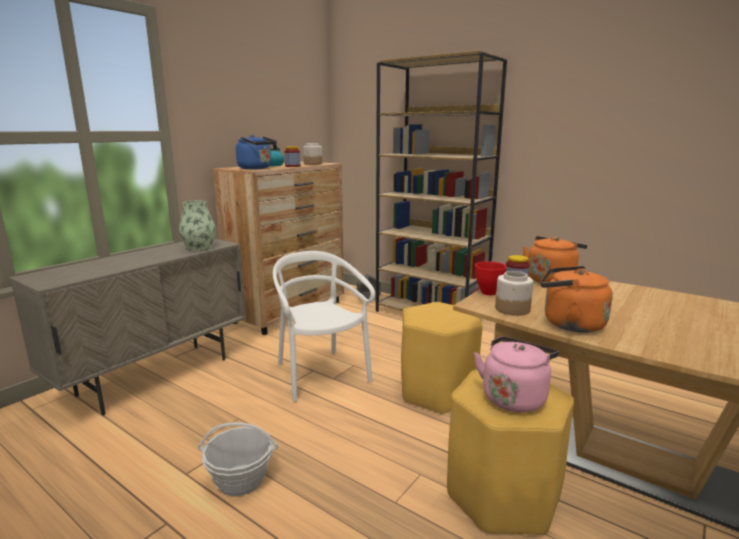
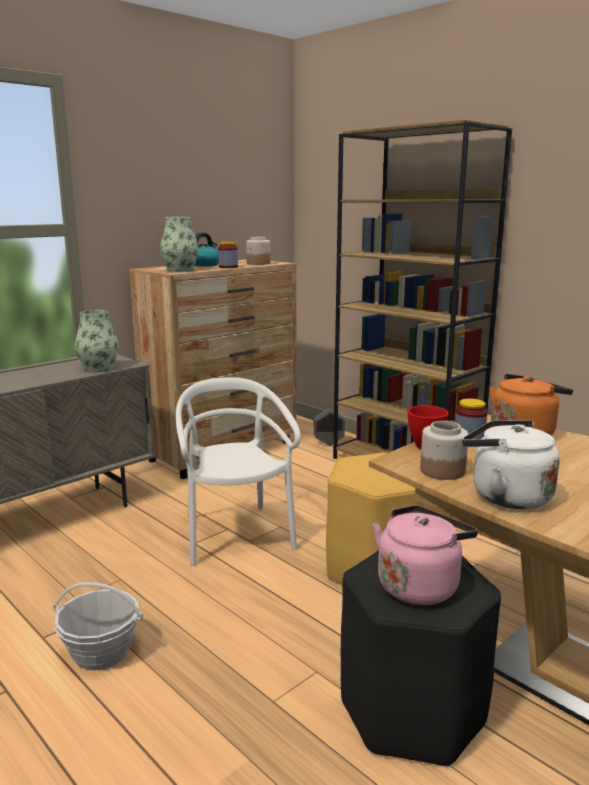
camera: 10 degrees right, 0 degrees up
blue kettle [236,135,277,169] -> vase [160,217,198,272]
yellow stool [447,370,574,535] -> black stool [341,550,501,767]
orange kettle [540,266,613,333] -> white kettle [462,420,560,509]

